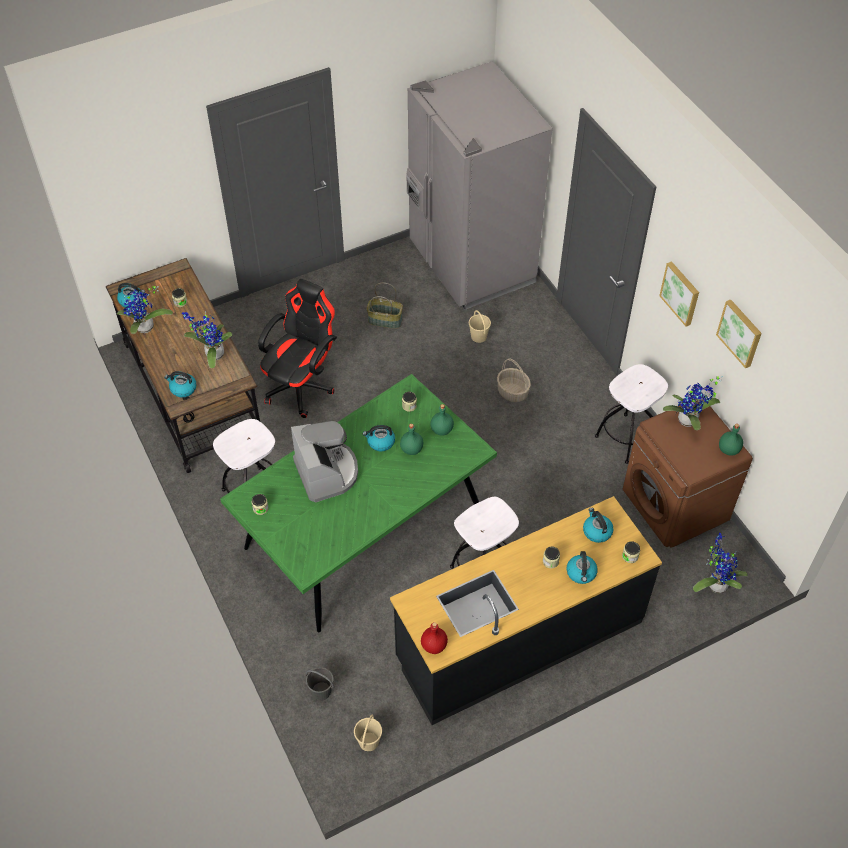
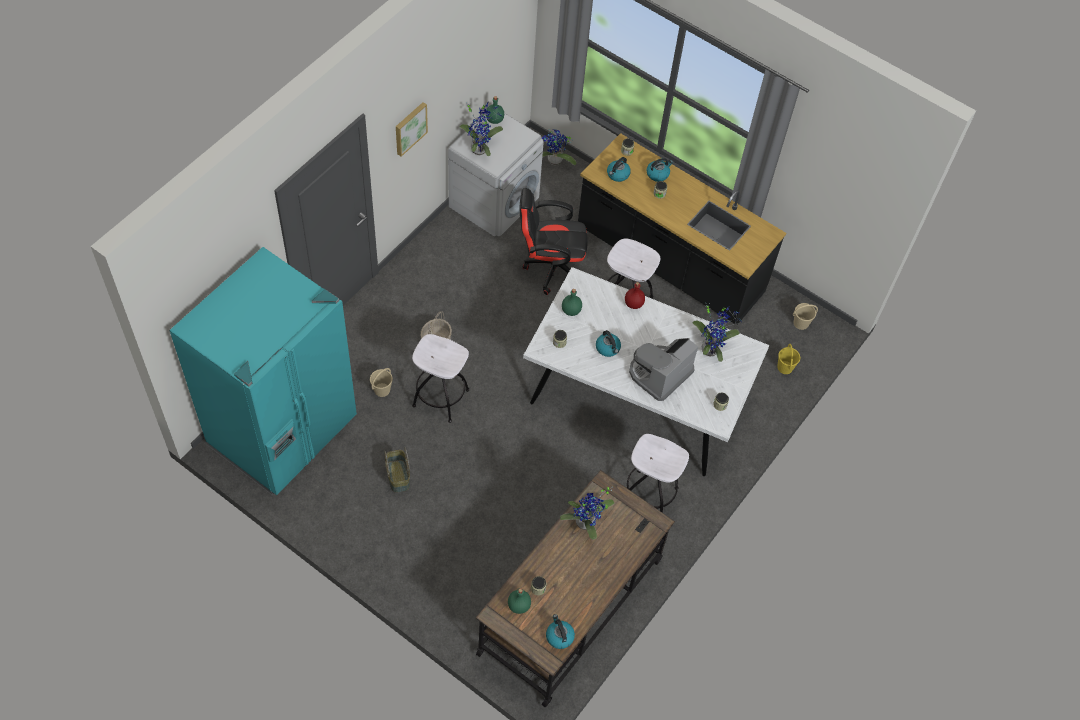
camera: 120 degrees left, 5 degrees up
potted plant [117,286,173,334] -> potted plant moved to [693,302,742,362]
kettle [164,371,196,397] -> none
green dining table [220,374,497,632] -> white dining table [523,267,769,476]
black office chair [258,279,337,418] -> black office chair moved to [519,188,588,295]
grey bucket [306,667,334,700] -> yellow bucket [777,344,800,374]
green bottle [400,424,423,455] -> green bottle moved to [508,588,531,614]
grey fridge [407,61,552,310] -> turquoise fridge [170,247,357,495]
red bottle [421,622,448,654] -> red bottle moved to [625,282,645,309]
white stool [595,364,668,464] -> white stool moved to [412,334,469,423]
brown washing machine [622,399,753,548] -> white washing machine [448,113,544,237]
picture [716,300,762,368] -> none

